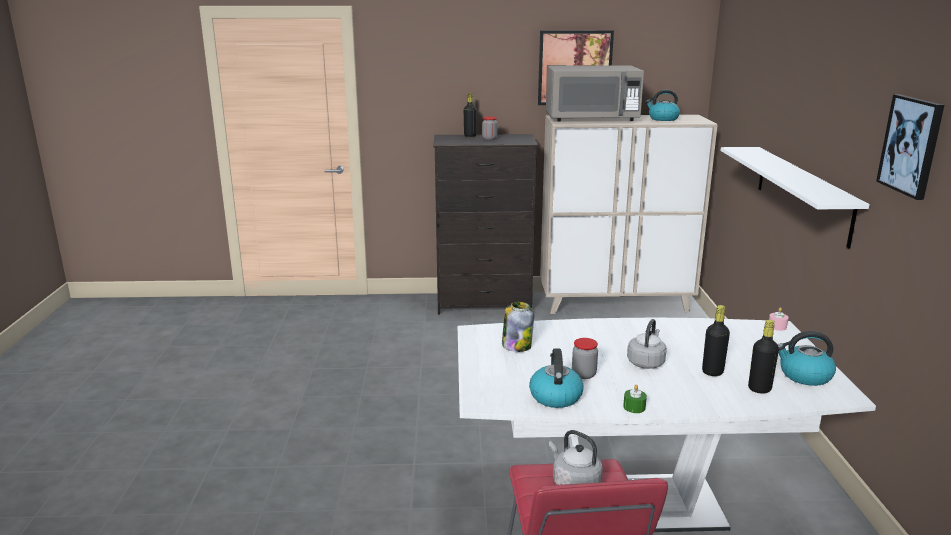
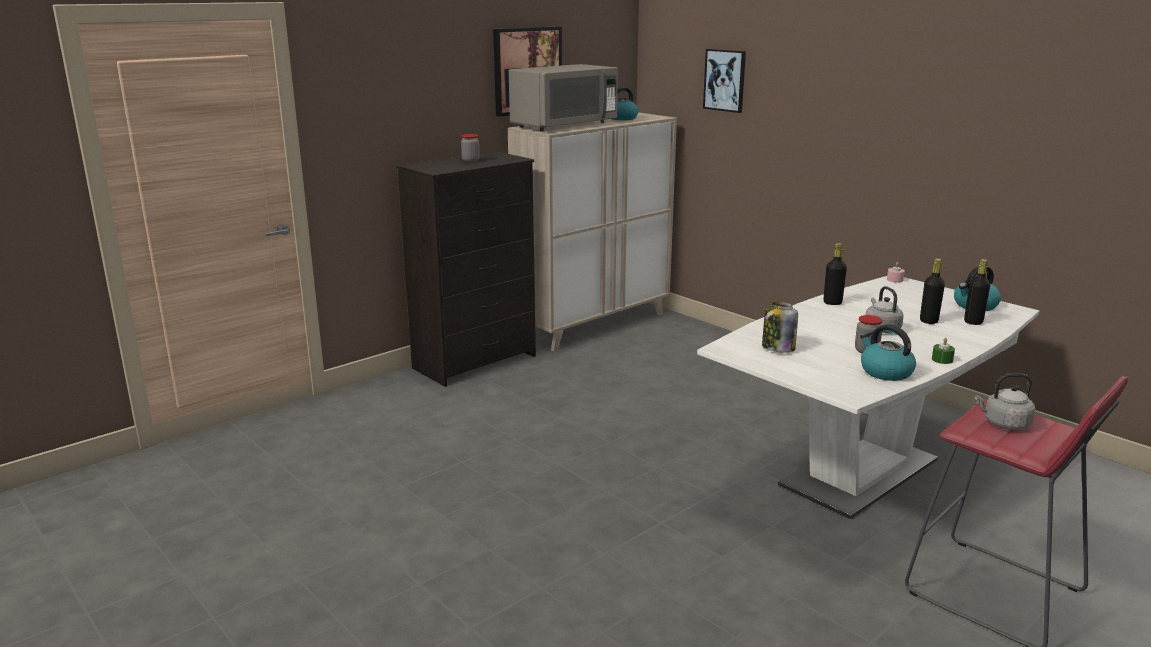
camera: 40 degrees left, 0 degrees up
black bottle [464,93,477,137] -> black bottle moved to [823,243,847,305]
white shelf [720,147,870,248] -> none
picture [876,94,944,200] -> picture moved to [703,49,746,113]

